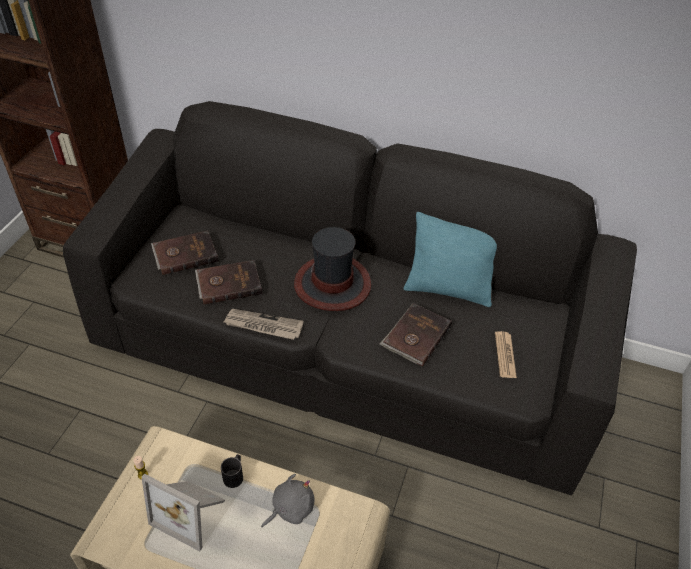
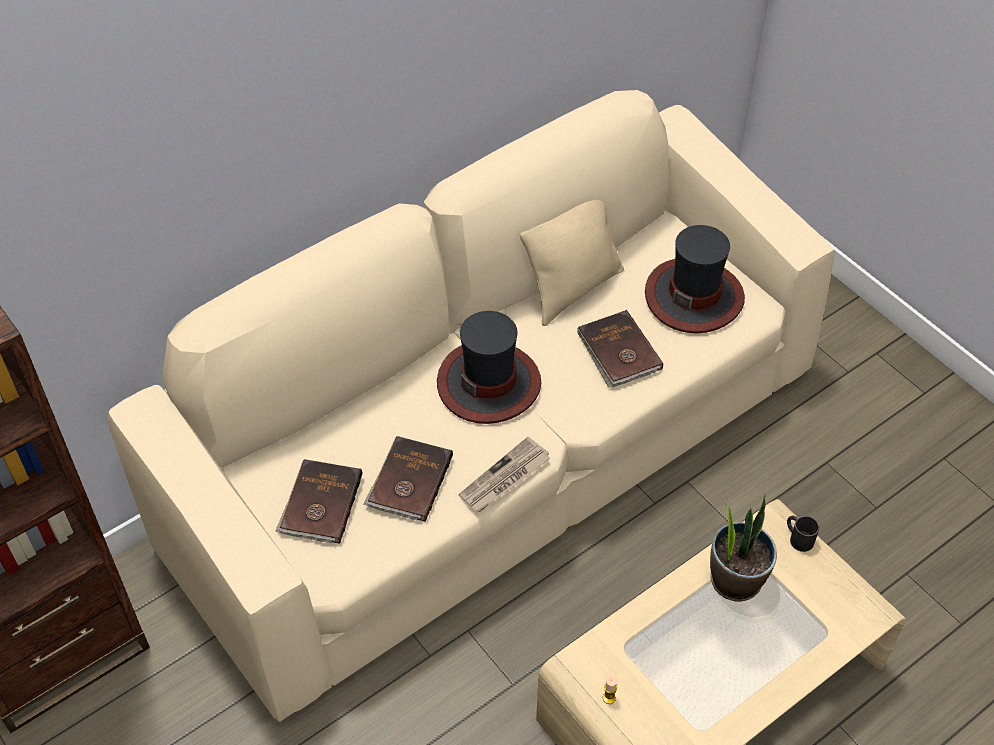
camera: 55 degrees left, 5 degrees up
black sofa [63,101,637,495] -> beige sofa [108,90,834,722]
picture frame [142,474,225,552] -> none
black mug [221,454,243,488] -> black mug moved to [787,516,819,552]
grey plush toy [261,474,314,527] -> potted plant [710,494,777,602]
turquoise pillow [403,212,497,307] -> beige pillow [520,200,624,326]
newspaper [495,331,517,378] -> hat [645,225,745,333]

